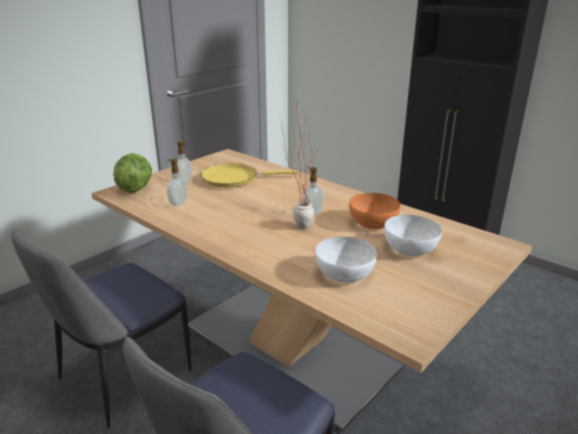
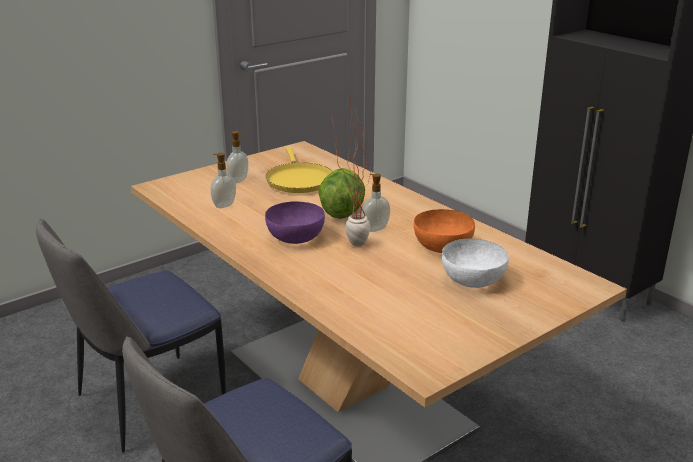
camera: 10 degrees right, 0 degrees up
lettuce [113,153,152,193] -> lettuce moved to [318,168,365,219]
yellow frying pan [201,163,297,188] -> yellow frying pan turned 105 degrees counterclockwise [266,147,332,193]
white bowl [315,237,377,283] -> none
none -> purple bowl [265,202,325,244]

